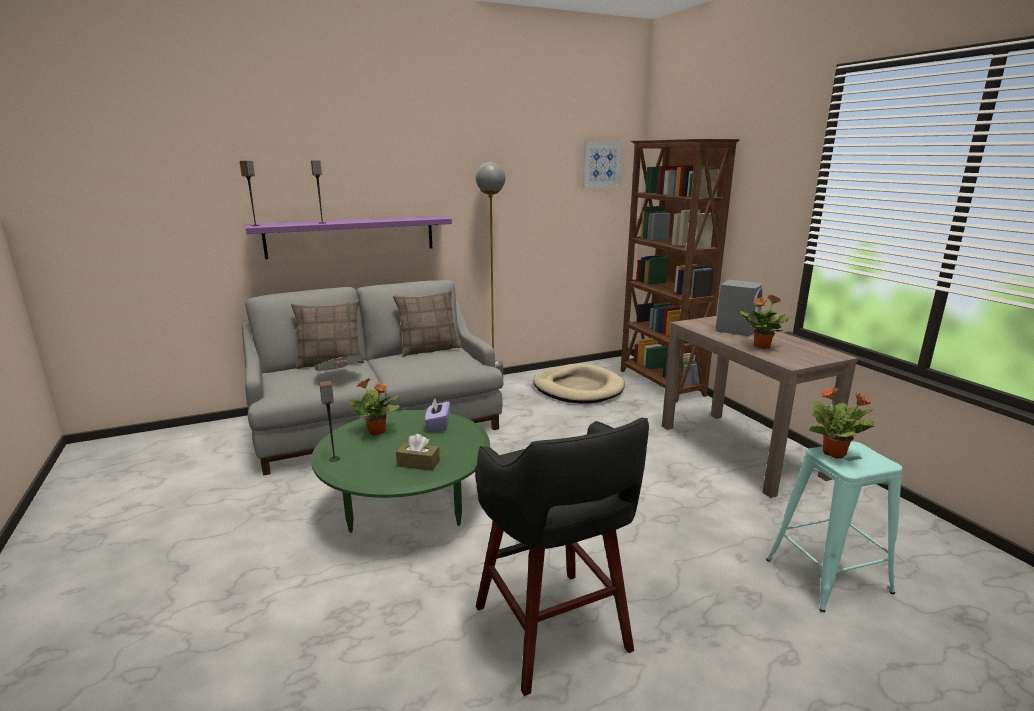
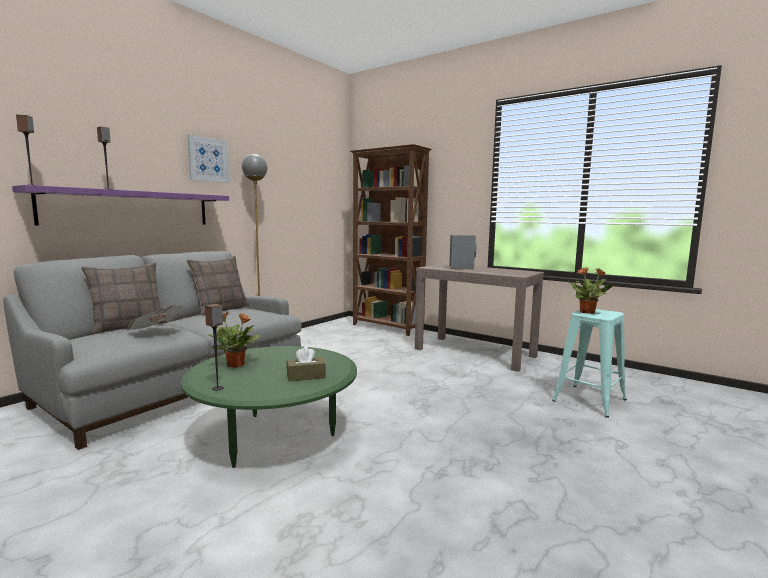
camera: 30 degrees left, 10 degrees down
purple tissue box [425,399,450,431] -> none
black stool [475,418,649,696] -> none
beige dog bed [533,364,625,403] -> none
picture [583,142,623,188] -> picture moved to [187,134,230,183]
potted plant [740,295,792,349] -> none

